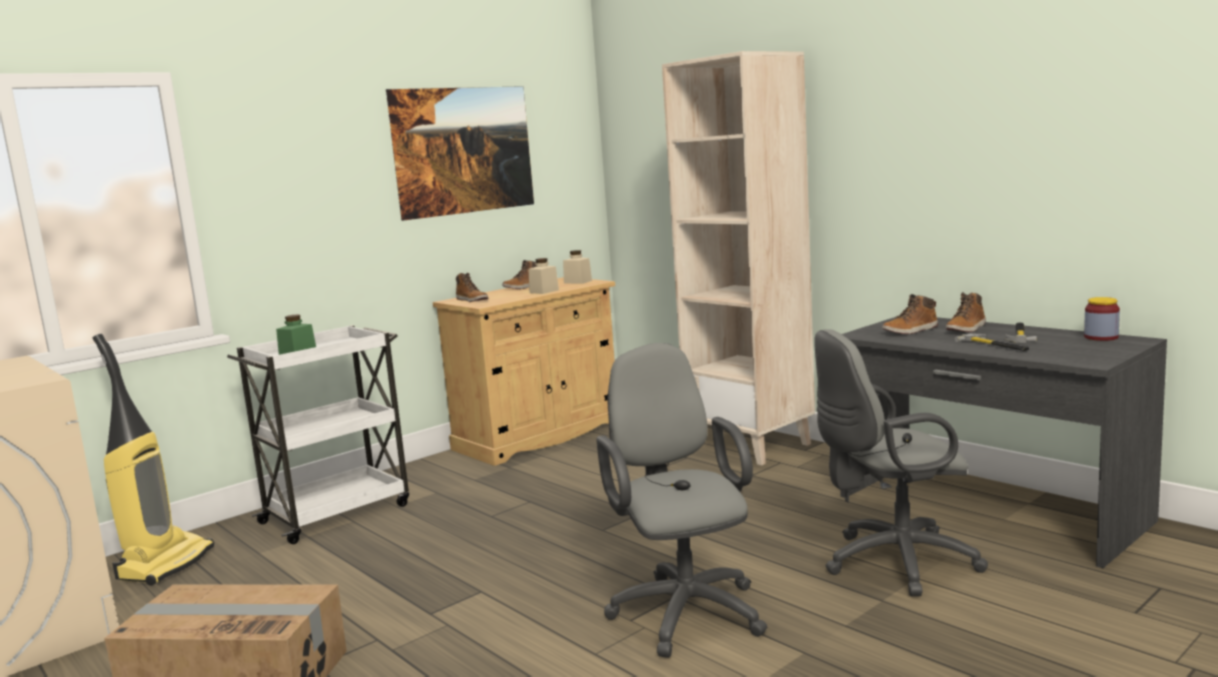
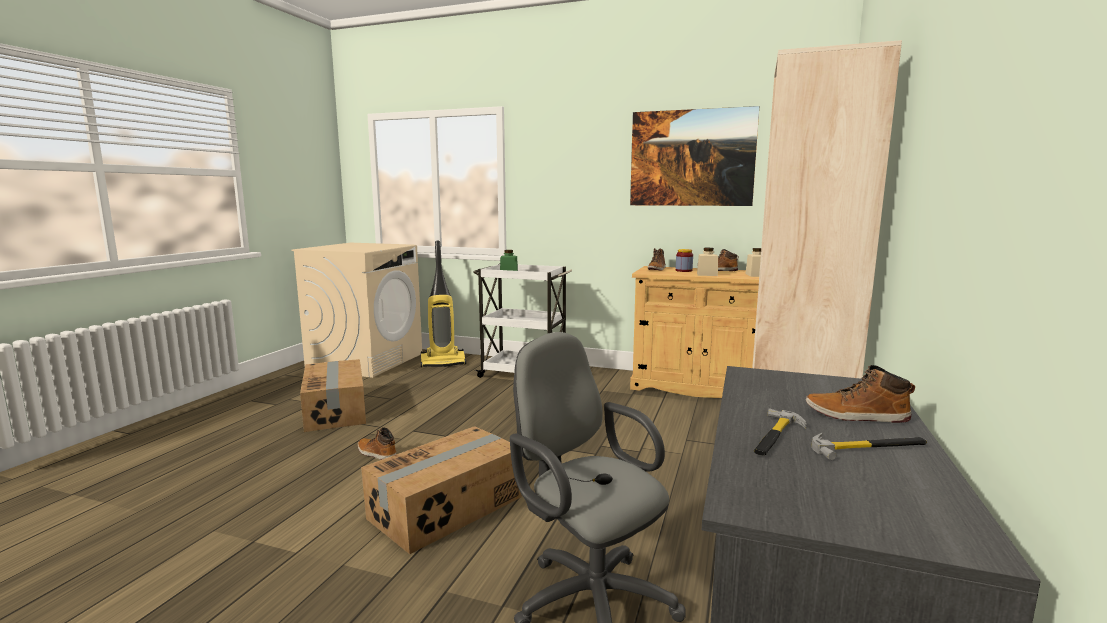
camera: 60 degrees right, 0 degrees up
grey office chair [596,343,767,658] -> cardboard box [361,426,522,554]
boot [882,294,938,334] -> boot moved to [358,427,397,460]
jar [1084,297,1120,341] -> jar moved to [676,249,693,272]

